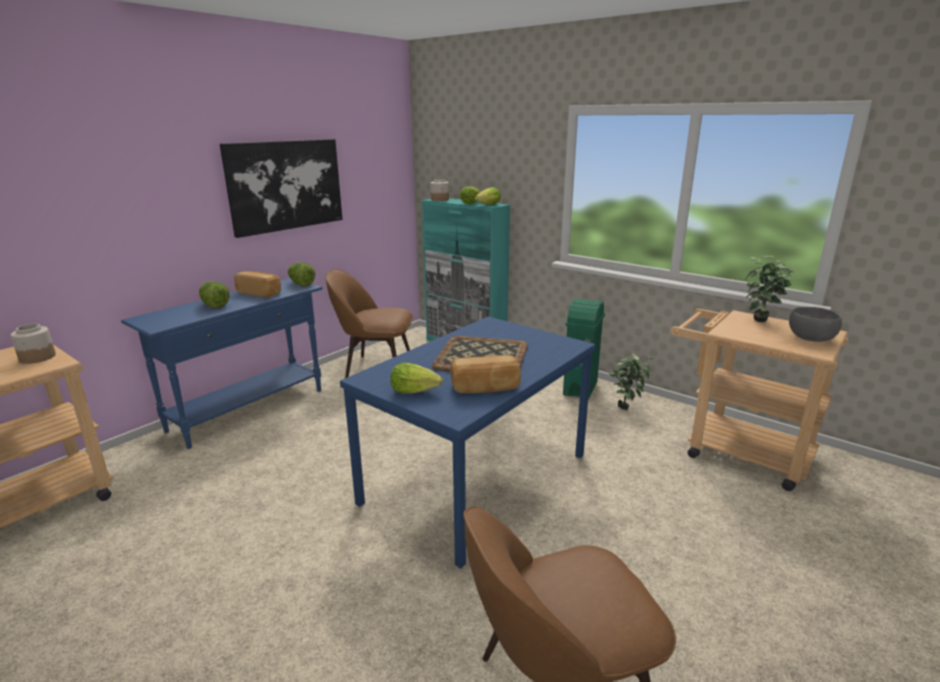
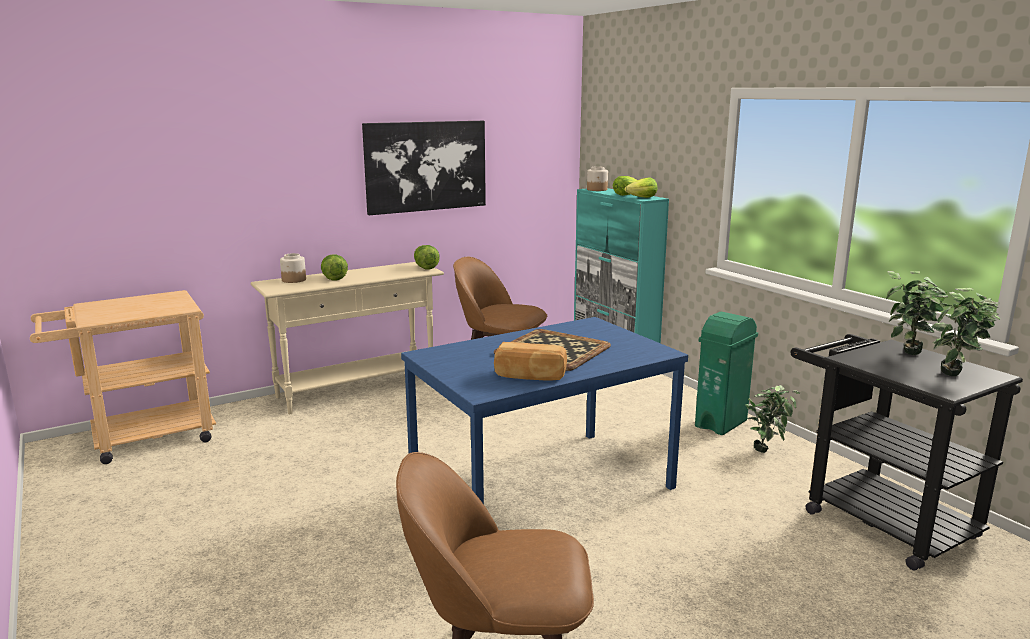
camera: 20 degrees right, 5 degrees down
jar [10,324,56,364] -> jar moved to [280,253,306,283]
blue console table [121,278,323,449] -> beige console table [251,262,444,414]
bread [234,271,281,298] -> none
lettuce [391,363,443,393] -> none
beige cart [670,309,849,491] -> black cart [791,334,1023,571]
grey bowl [789,307,842,342] -> potted plant [931,288,1000,376]

